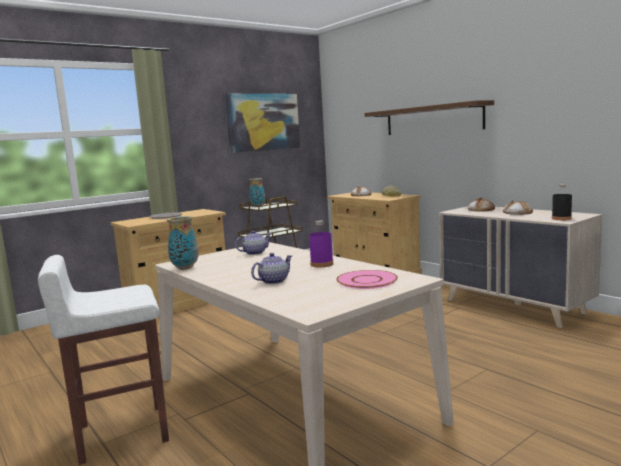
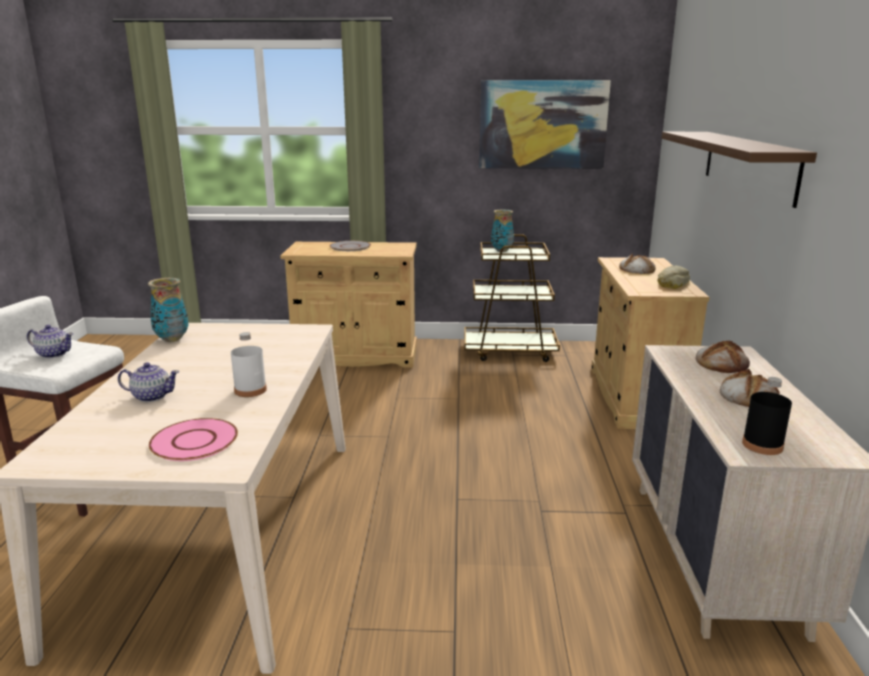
camera: 40 degrees right, 10 degrees up
teapot [235,230,272,255] -> teapot moved to [27,325,73,358]
purple bottle [309,220,333,267] -> white bottle [231,332,267,397]

